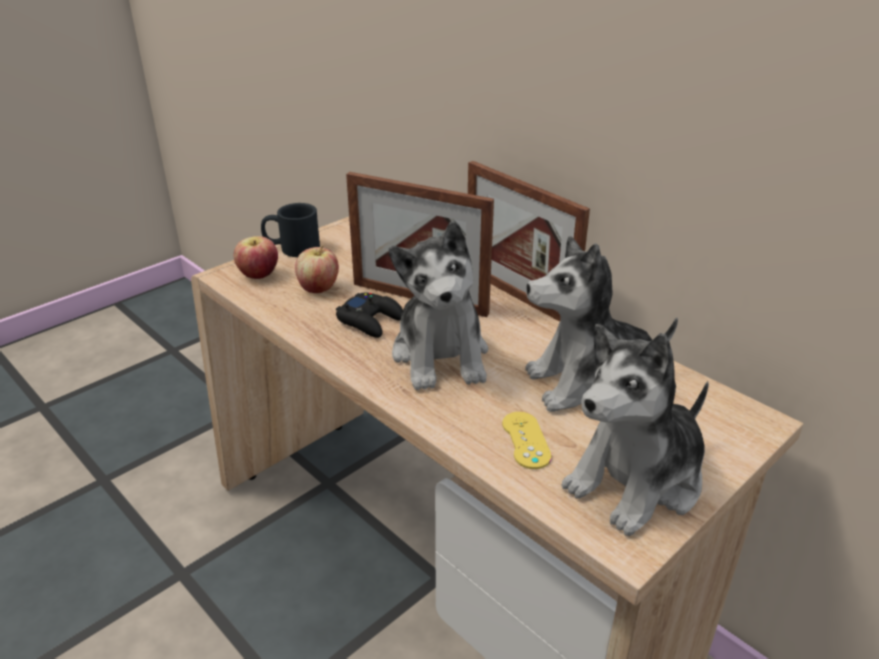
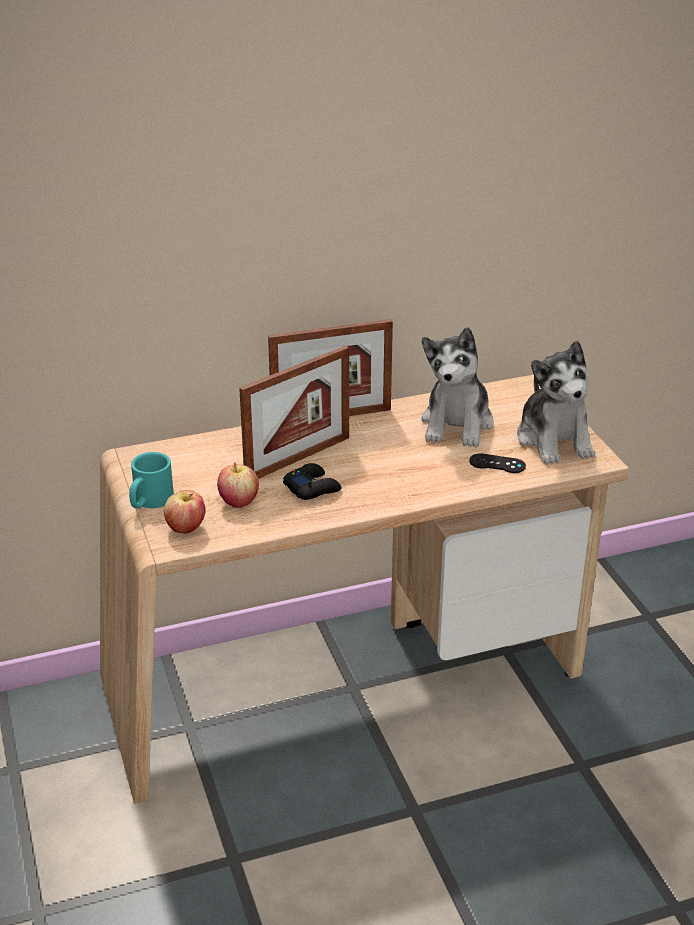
camera: 65 degrees left, 0 degrees up
black mug [261,203,320,257] -> turquoise mug [129,452,174,509]
plush toy [389,221,488,390] -> none
yellow game controller [502,412,552,469] -> black game controller [469,453,526,473]

